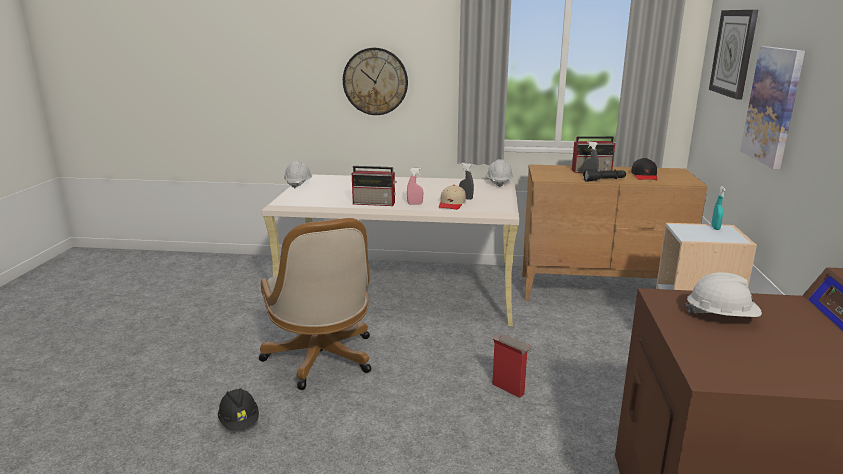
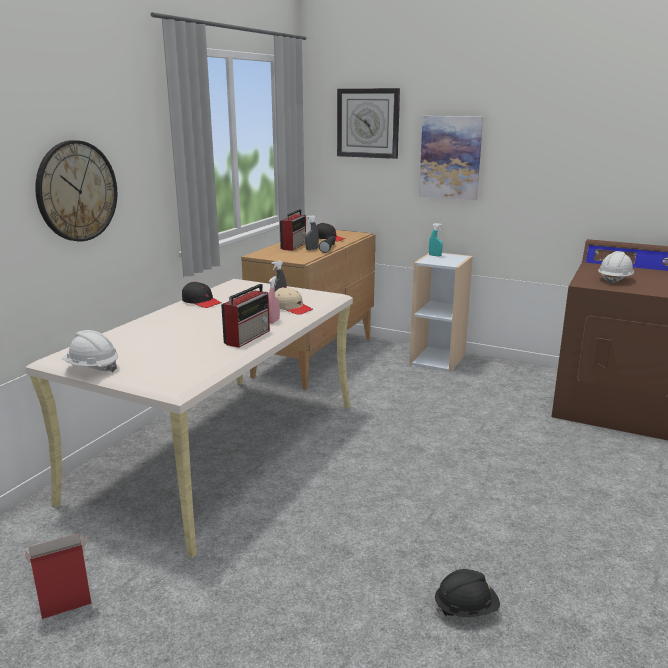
camera: 70 degrees left, 0 degrees up
office chair [259,218,371,390] -> none
white hard hat [486,159,513,187] -> none
cardboard box [492,334,530,398] -> cardboard box moved to [25,533,91,619]
none -> black cap [182,281,221,308]

